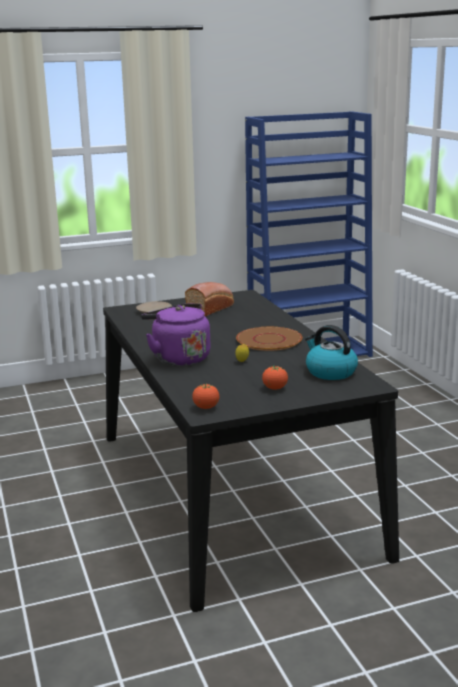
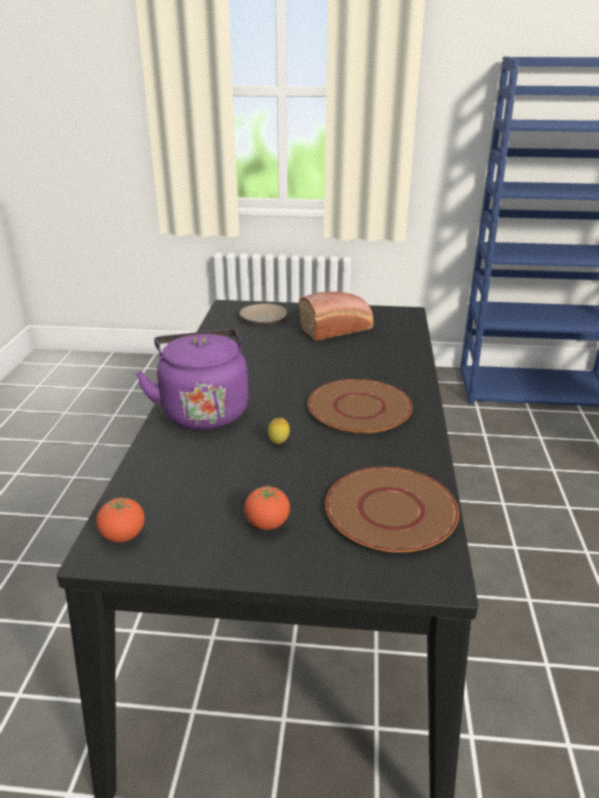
camera: 25 degrees right, 10 degrees up
kettle [305,325,358,380] -> brown plate [325,467,459,553]

